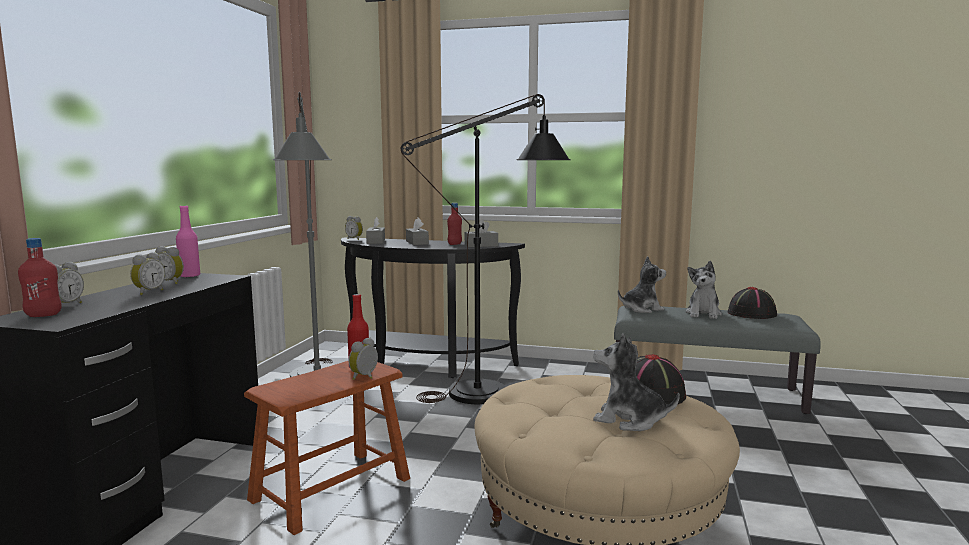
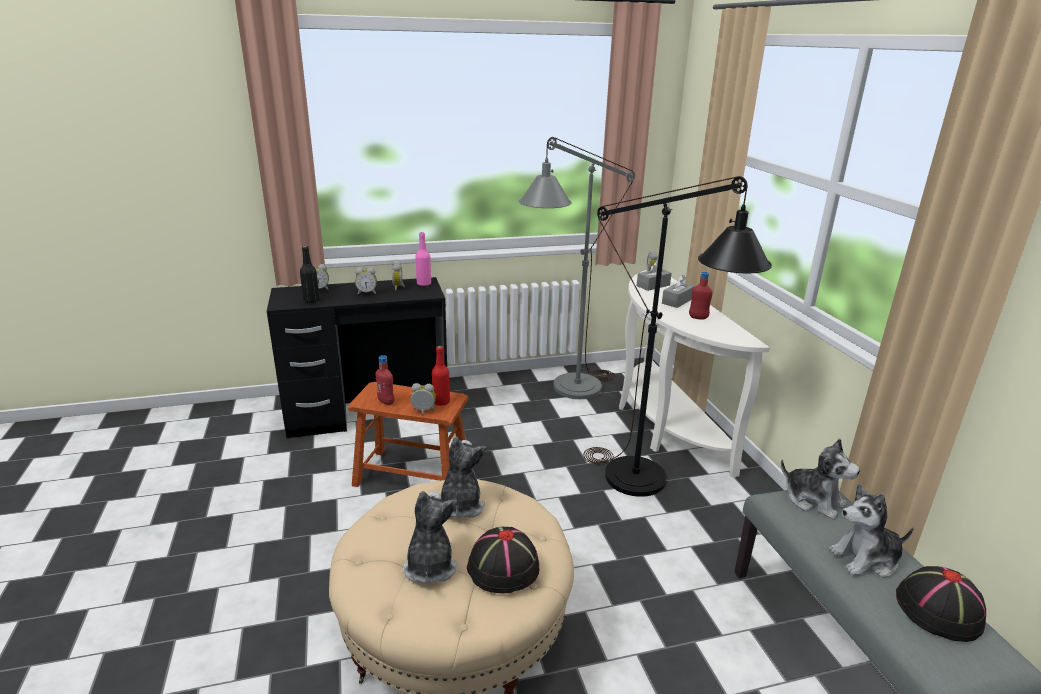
camera: 60 degrees right, 15 degrees up
red bottle [18,238,62,317] -> red bottle moved to [376,355,395,405]
black console table [341,237,525,378] -> white console table [619,270,770,478]
grey tissue box [465,219,498,247] -> none
none -> black bottle [300,246,320,303]
none -> plush toy [441,437,486,518]

